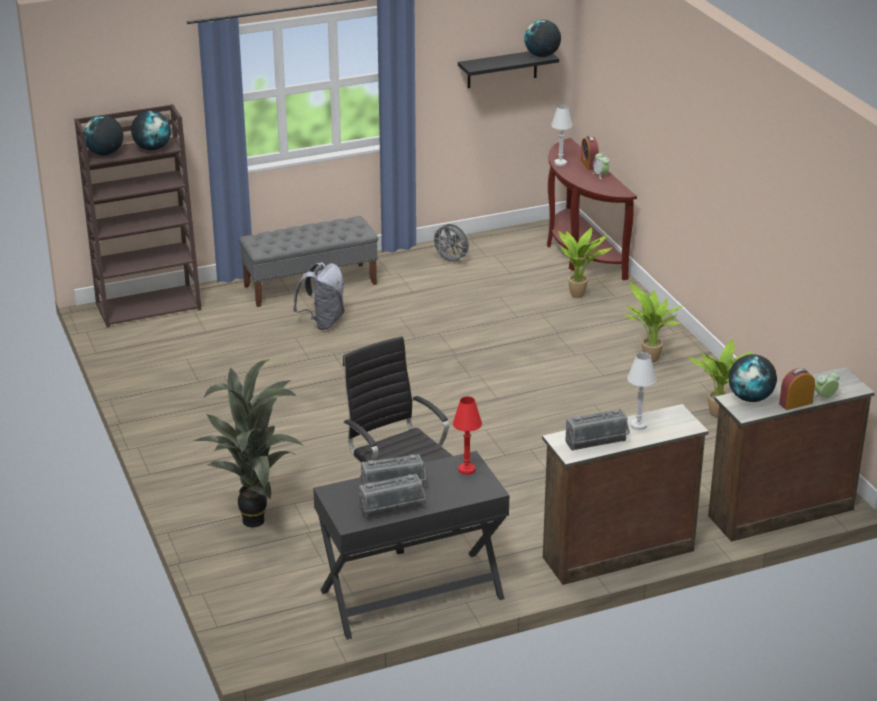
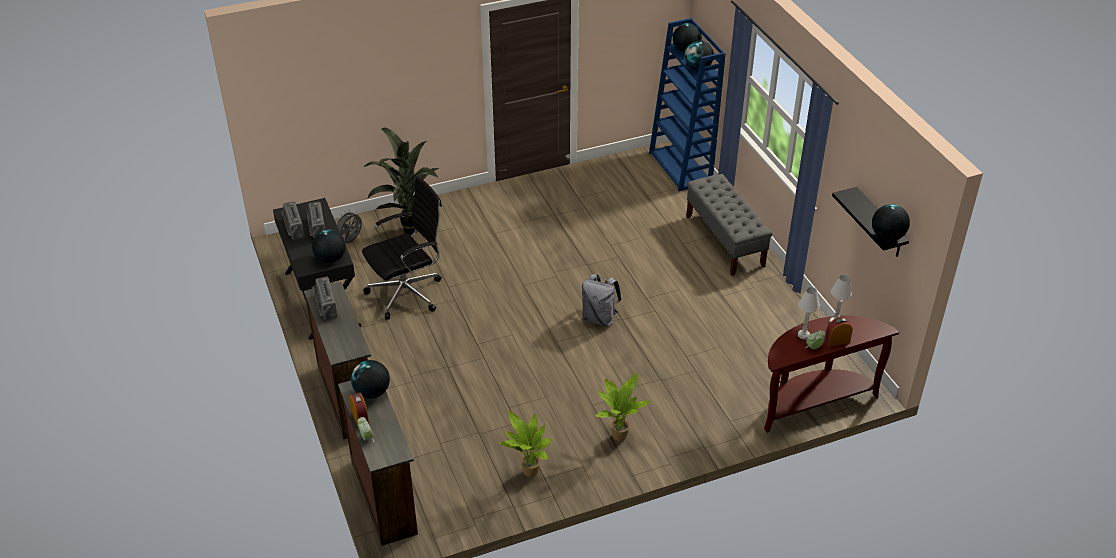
camera: 90 degrees right, 10 degrees up
brown bookcase [74,104,202,328] -> blue bookcase [649,18,726,191]
grey backpack [293,262,345,330] -> grey backpack moved to [582,274,622,326]
grey fan [431,224,469,264] -> grey fan moved to [337,211,362,243]
red table lamp [453,396,482,475] -> globe [312,230,346,263]
potted plant [558,227,612,298] -> none
white table lamp [627,352,656,430] -> white table lamp moved to [798,287,820,339]

